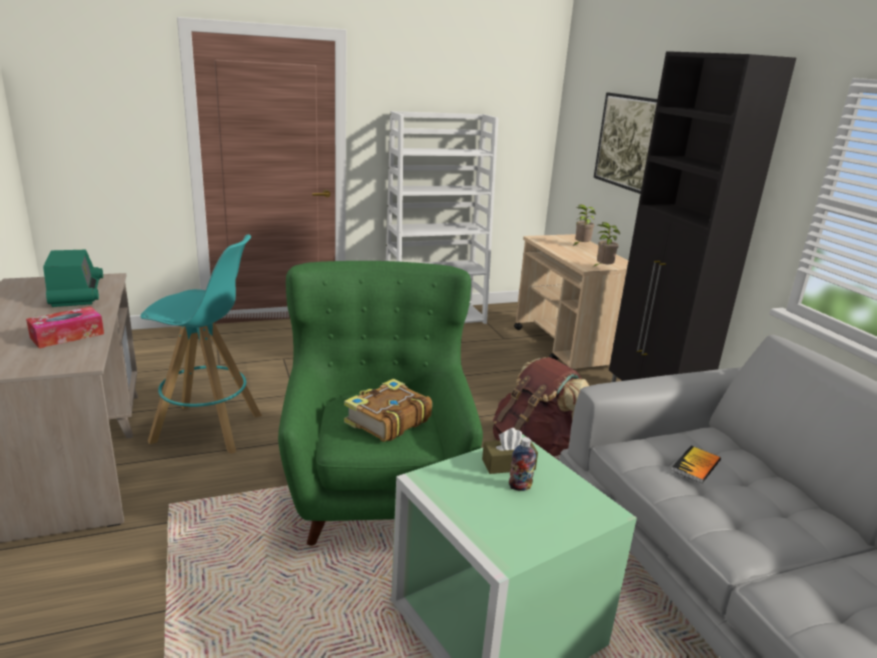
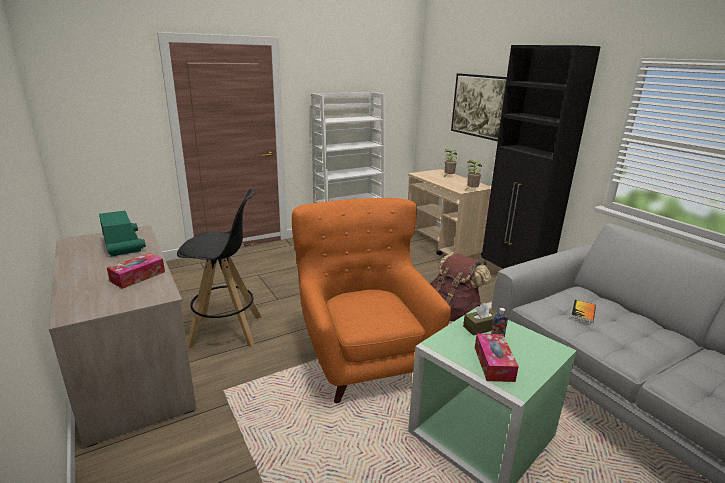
camera: 10 degrees left, 0 degrees up
turquoise stool [140,234,262,454] -> black stool [177,189,262,349]
green armchair [278,261,483,546] -> orange armchair [292,198,451,403]
book [344,379,432,442] -> none
none -> tissue box [475,333,519,382]

